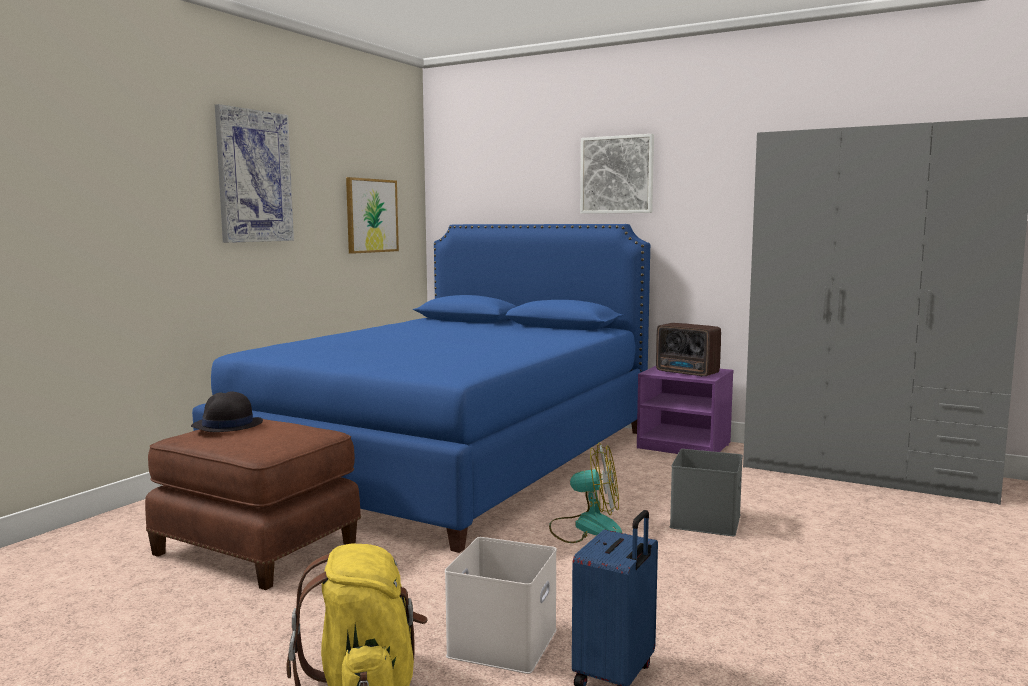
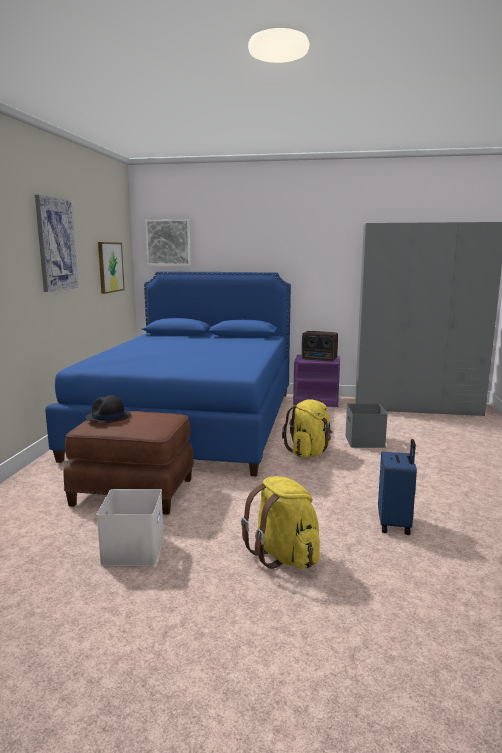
camera: 20 degrees left, 5 degrees up
white storage box [445,537,557,674] -> white storage box moved to [96,489,164,566]
fan [549,443,622,543] -> yellow backpack [282,399,333,457]
picture [580,134,654,214] -> picture moved to [145,219,191,266]

